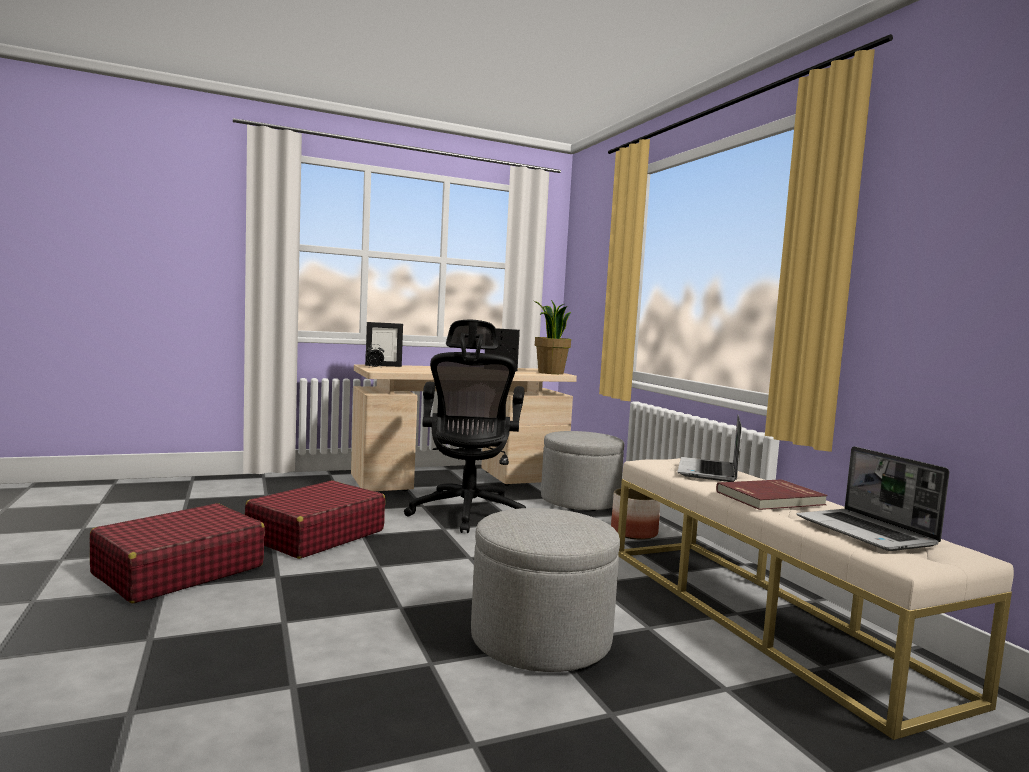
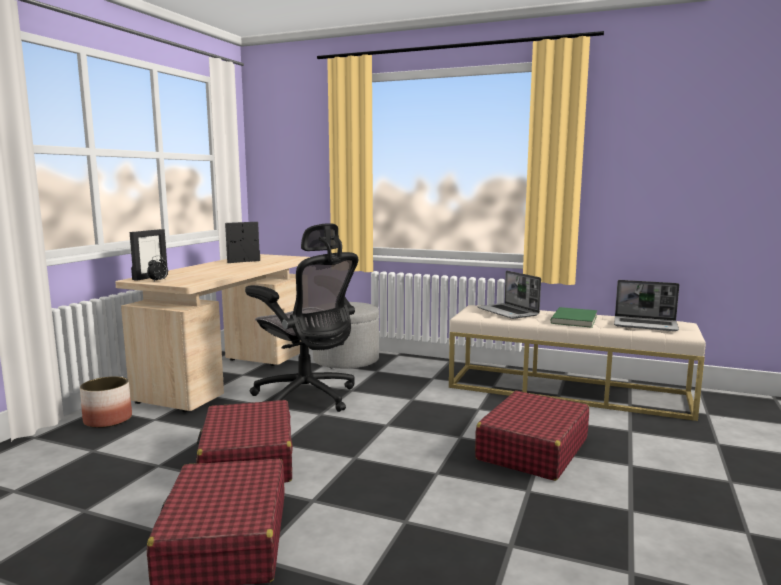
camera: 45 degrees left, 5 degrees up
grey ottoman [471,508,620,672] -> red suitcase [475,391,589,481]
potted plant [534,300,571,374] -> none
planter [611,488,660,540] -> planter moved to [80,376,132,428]
red book [716,479,828,510] -> green book [550,307,597,328]

